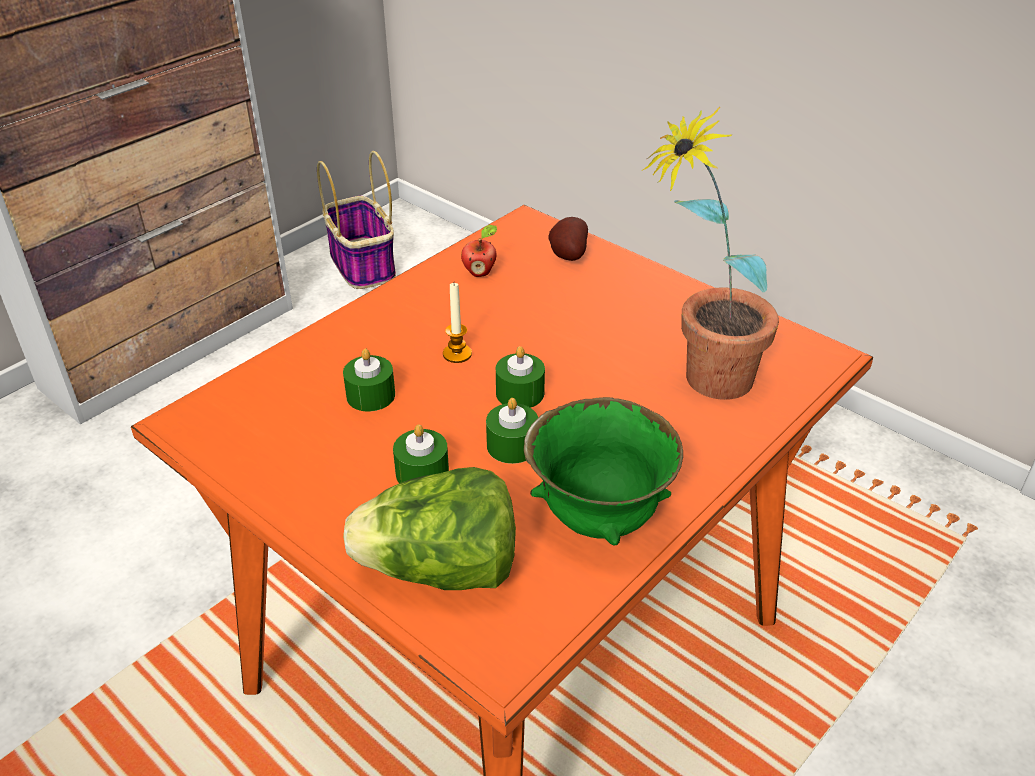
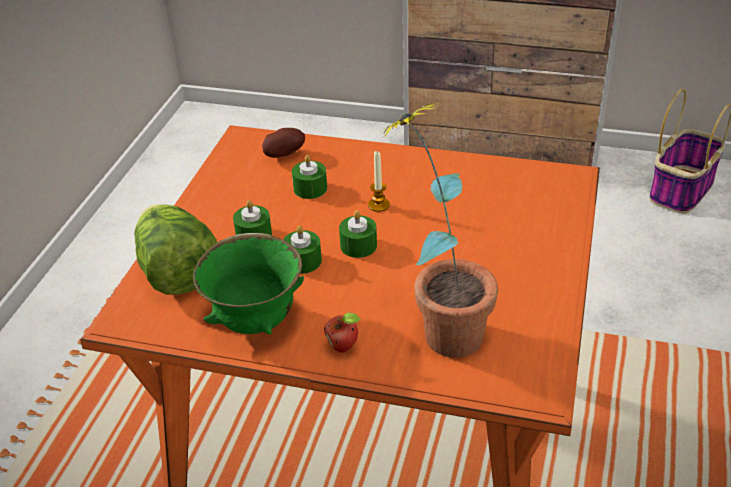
camera: 65 degrees right, 0 degrees up
apple [461,225,497,277] -> apple moved to [324,312,361,353]
potato [548,217,588,261] -> potato moved to [262,128,305,158]

